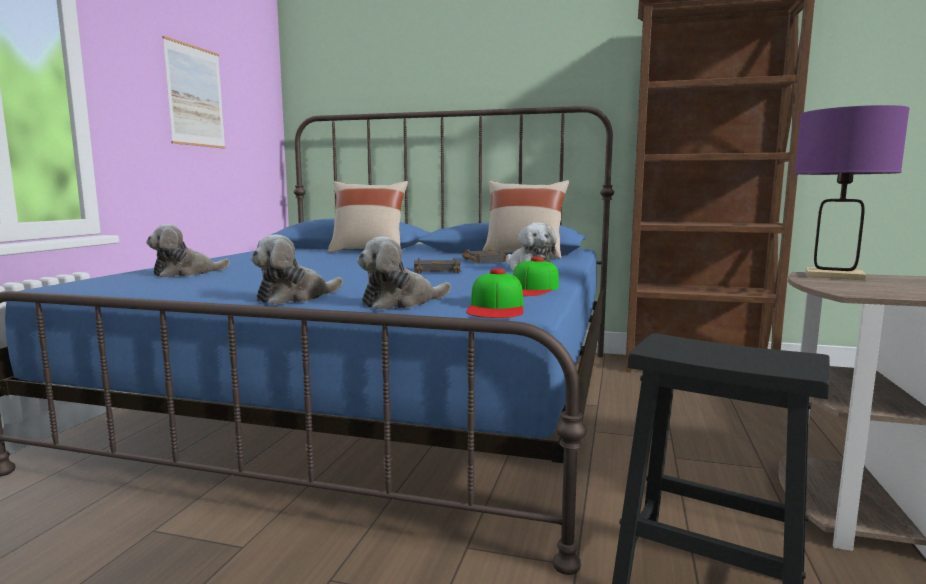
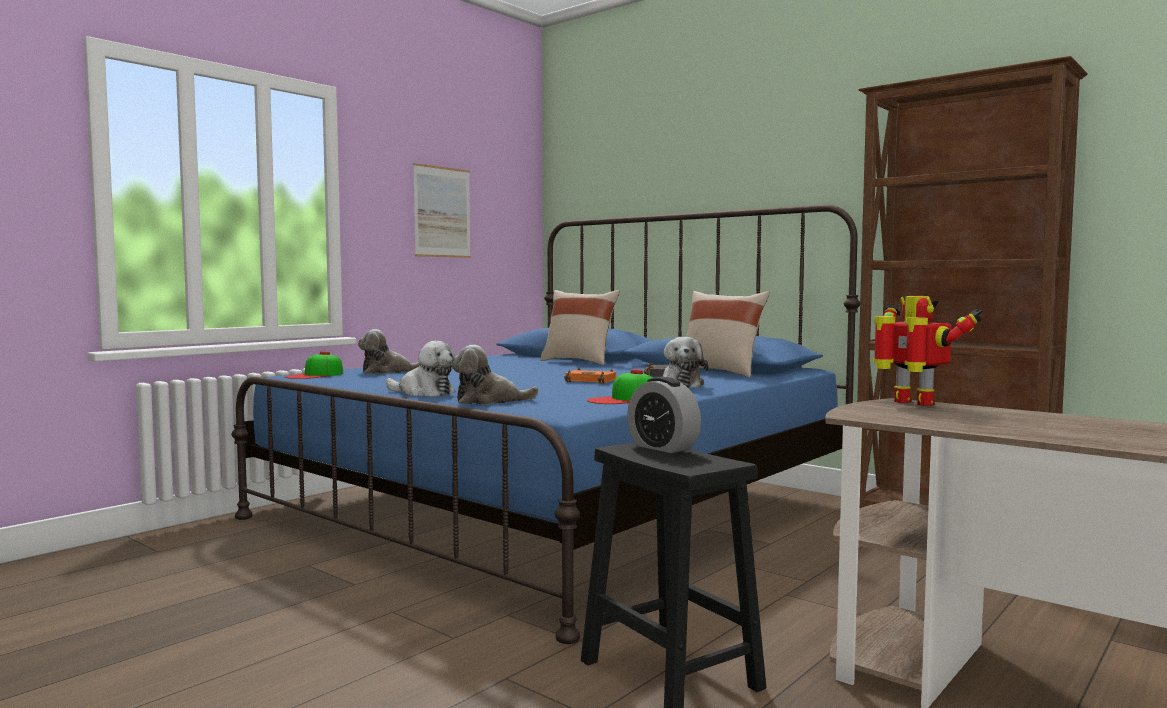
camera: 25 degrees right, 5 degrees down
plush toy [251,234,343,305] -> plush toy turned 135 degrees counterclockwise [386,341,455,396]
black book [414,258,461,273] -> orange book [564,368,616,384]
cap [466,268,524,318] -> cap moved to [285,351,343,379]
purple table lamp [794,105,910,280] -> toy robot [873,296,983,406]
none -> alarm clock [627,377,701,453]

